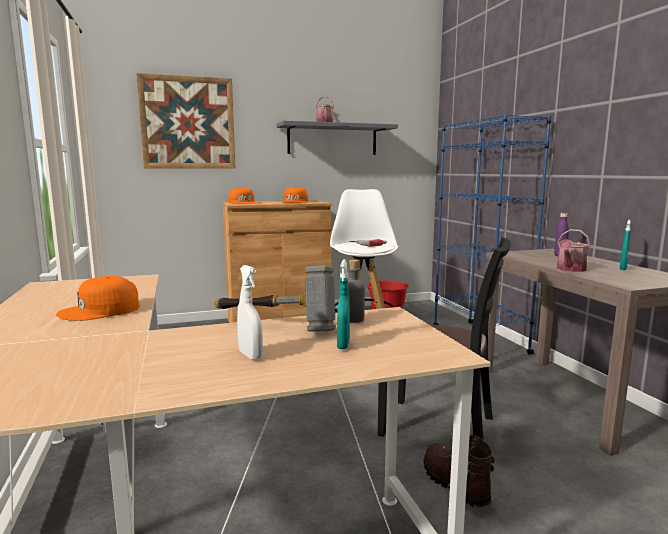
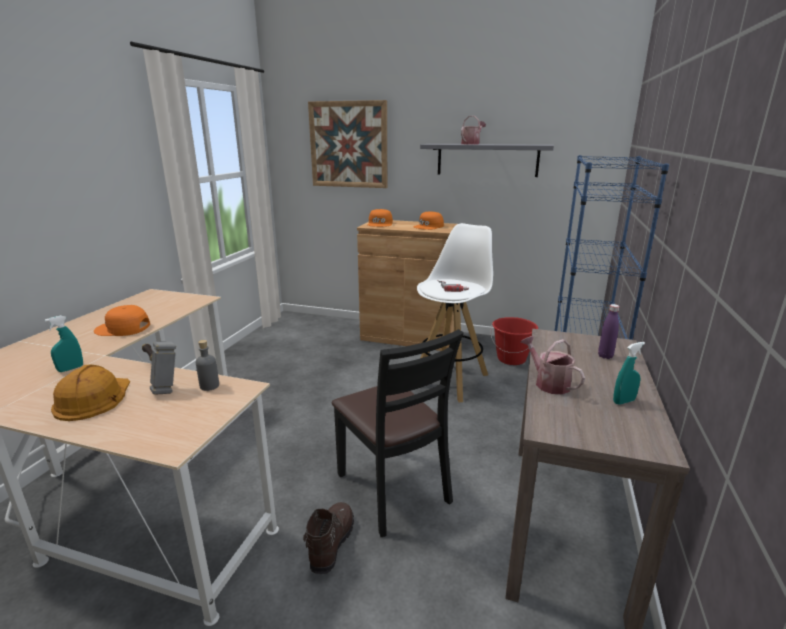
camera: 35 degrees right, 10 degrees up
white spray bottle [237,265,263,360] -> orange hard hat [51,365,130,421]
turquoise spray bottle [337,259,350,349] -> turquoise spray bottle moved to [45,316,83,372]
watering can [557,229,591,272] -> watering can turned 75 degrees clockwise [521,336,585,394]

